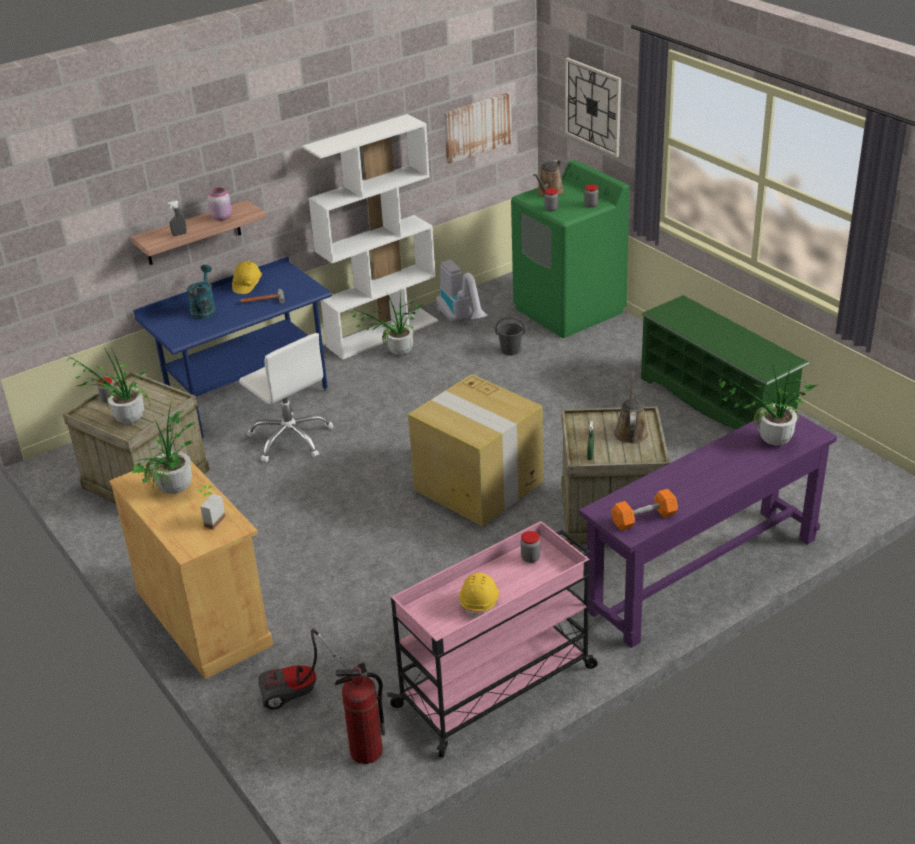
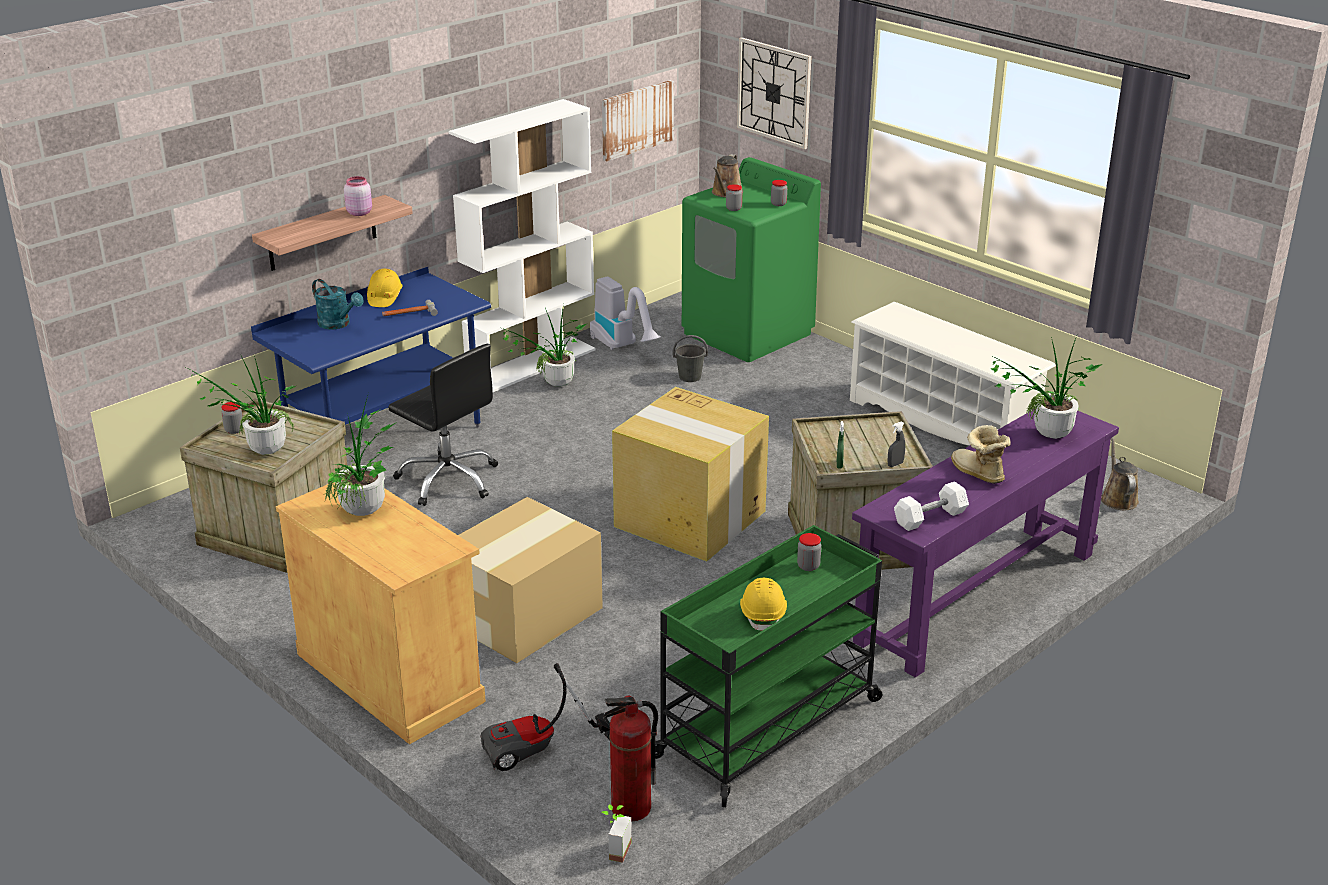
camera: 10 degrees left, 5 degrees down
grey spray bottle [168,201,187,236] -> grey spray bottle moved to [888,422,905,467]
turquoise watering can [186,265,216,319] -> turquoise watering can turned 135 degrees clockwise [312,279,364,330]
potted plant [197,485,226,530] -> potted plant moved to [602,804,631,863]
white office chair [239,333,333,462] -> black office chair [388,344,498,506]
pink cart [387,521,598,758] -> green cart [655,525,883,807]
orange dumbbell [611,489,678,531] -> white dumbbell [894,481,969,531]
brown watering can [614,372,648,444] -> brown watering can moved to [1101,436,1139,510]
green shoe rack [641,295,809,430] -> white shoe rack [850,302,1056,445]
none -> cardboard box [458,497,603,663]
none -> boot [951,425,1011,484]

